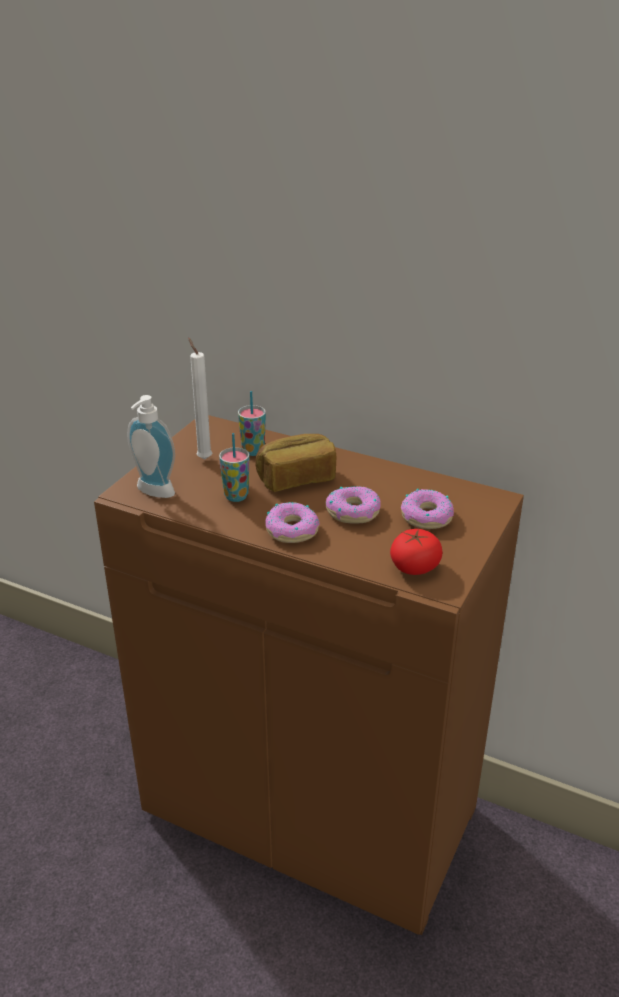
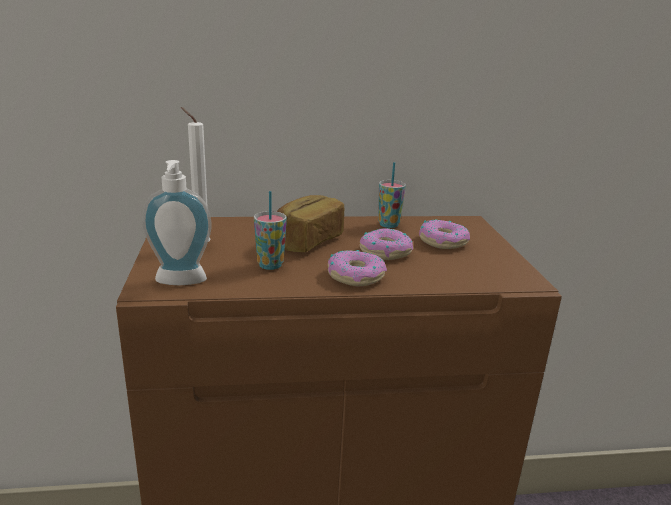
camera: 35 degrees left, 10 degrees down
cup [238,391,266,456] -> cup moved to [378,162,406,228]
tomato [390,529,442,575] -> none

